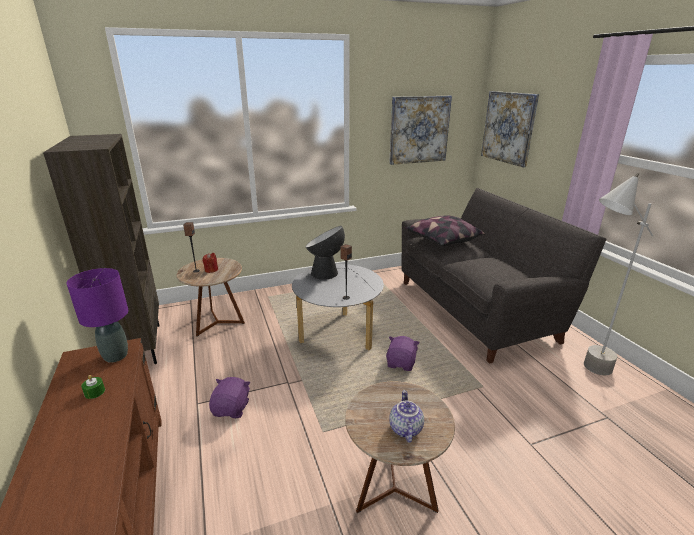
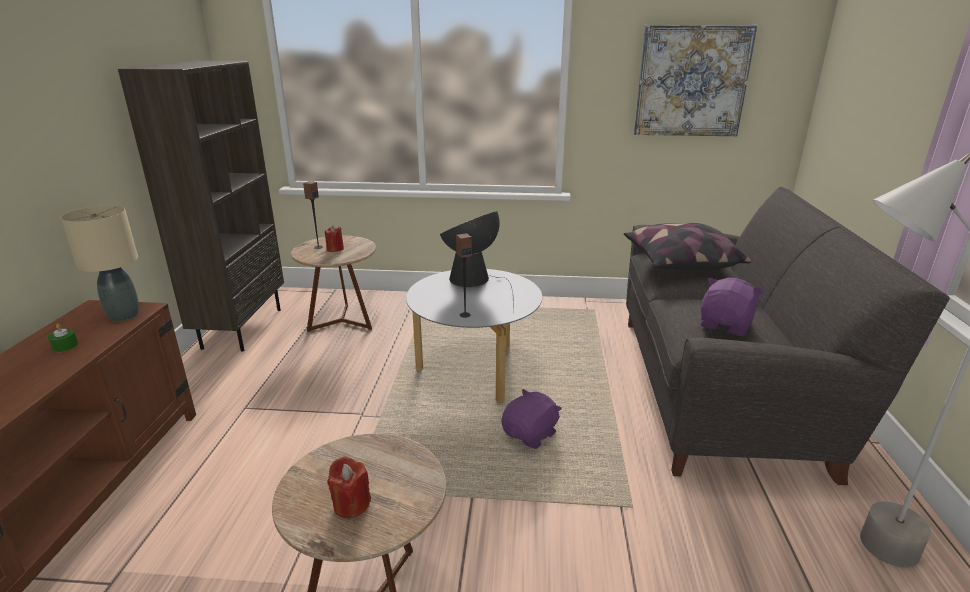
camera: 25 degrees right, 0 degrees up
purple table lamp [67,268,128,363] -> beige table lamp [60,205,139,321]
purple plush toy [209,377,250,418] -> purple plush toy moved to [701,278,765,336]
teapot [389,390,424,443] -> red candle [327,456,371,518]
picture [481,91,539,167] -> none

